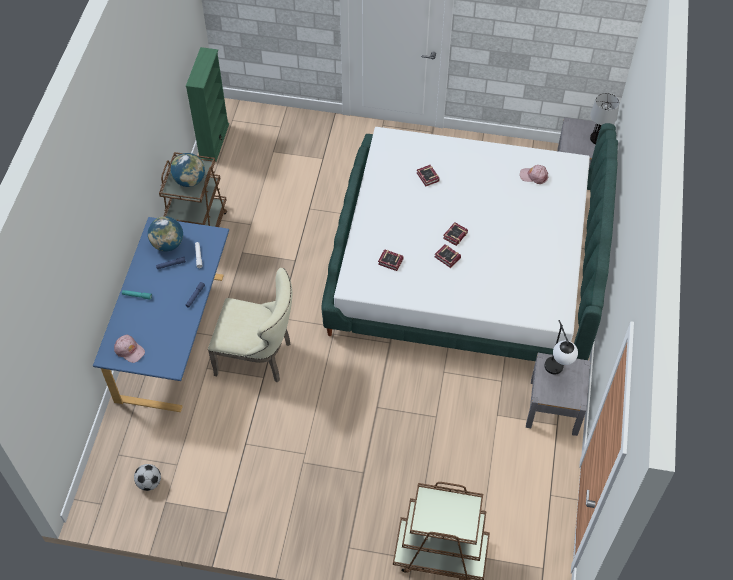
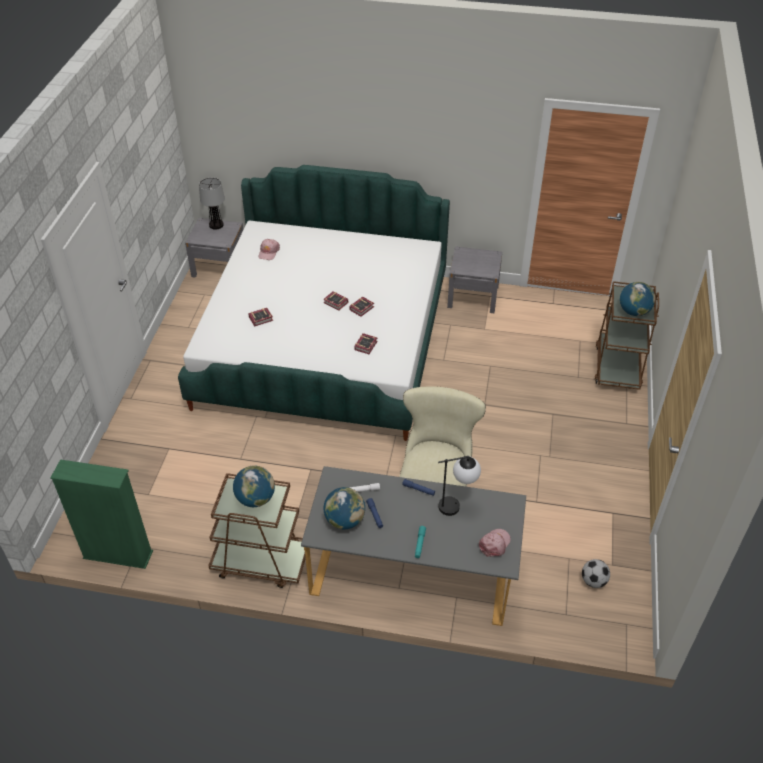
camera: 90 degrees left, 10 degrees down
blue desk [93,217,229,412] -> grey desk [301,466,526,626]
table lamp [544,320,578,374] -> table lamp moved to [438,456,481,516]
none -> globe [620,282,655,316]

